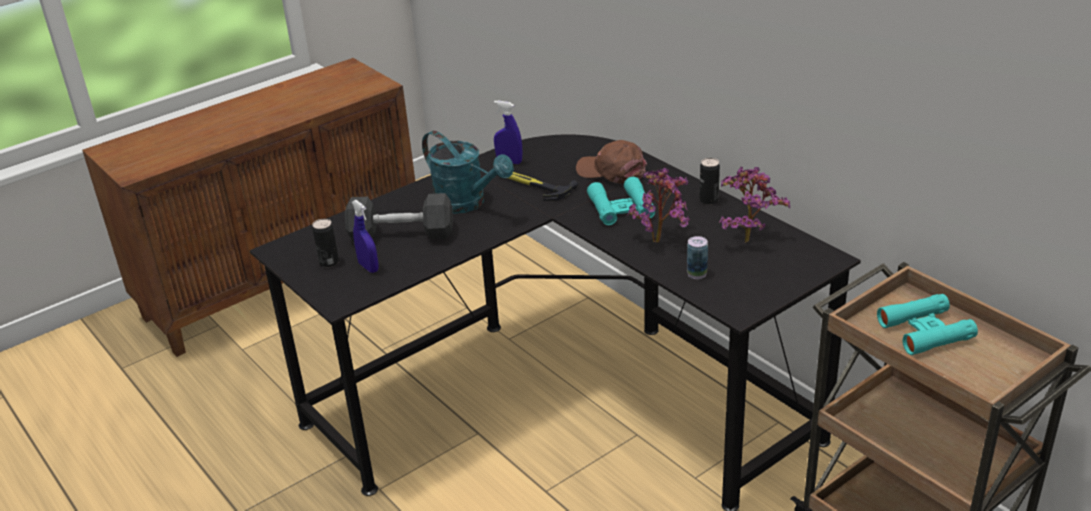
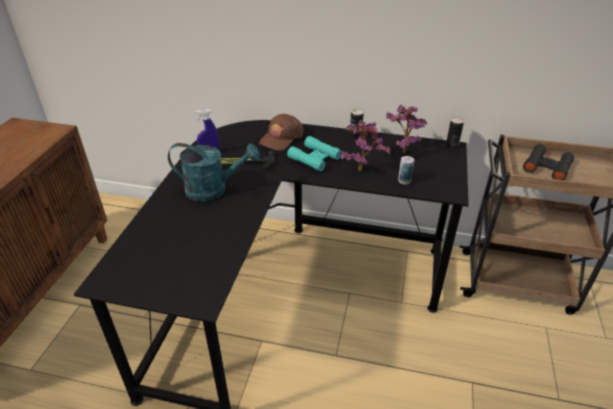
camera: 40 degrees left, 5 degrees up
can [312,219,339,268] -> can moved to [446,117,464,149]
grey dumbbell [345,193,453,242] -> none
blue spray bottle [352,200,379,273] -> none
brown cap [576,140,648,184] -> brown cap turned 45 degrees counterclockwise [259,114,304,151]
turquoise binoculars [877,294,978,355] -> black binoculars [523,144,574,180]

